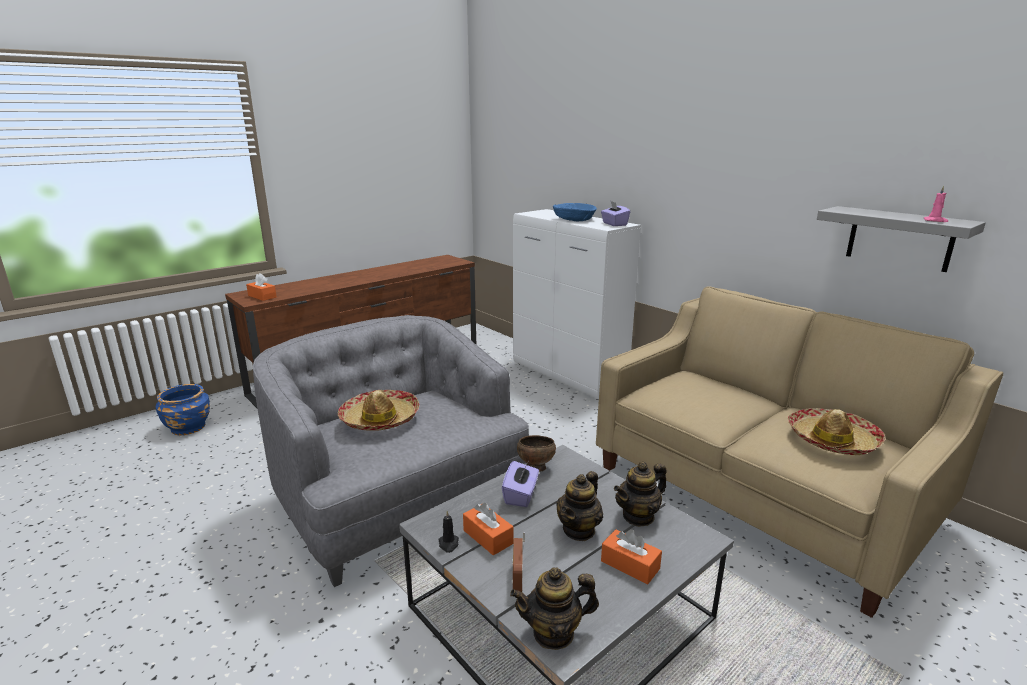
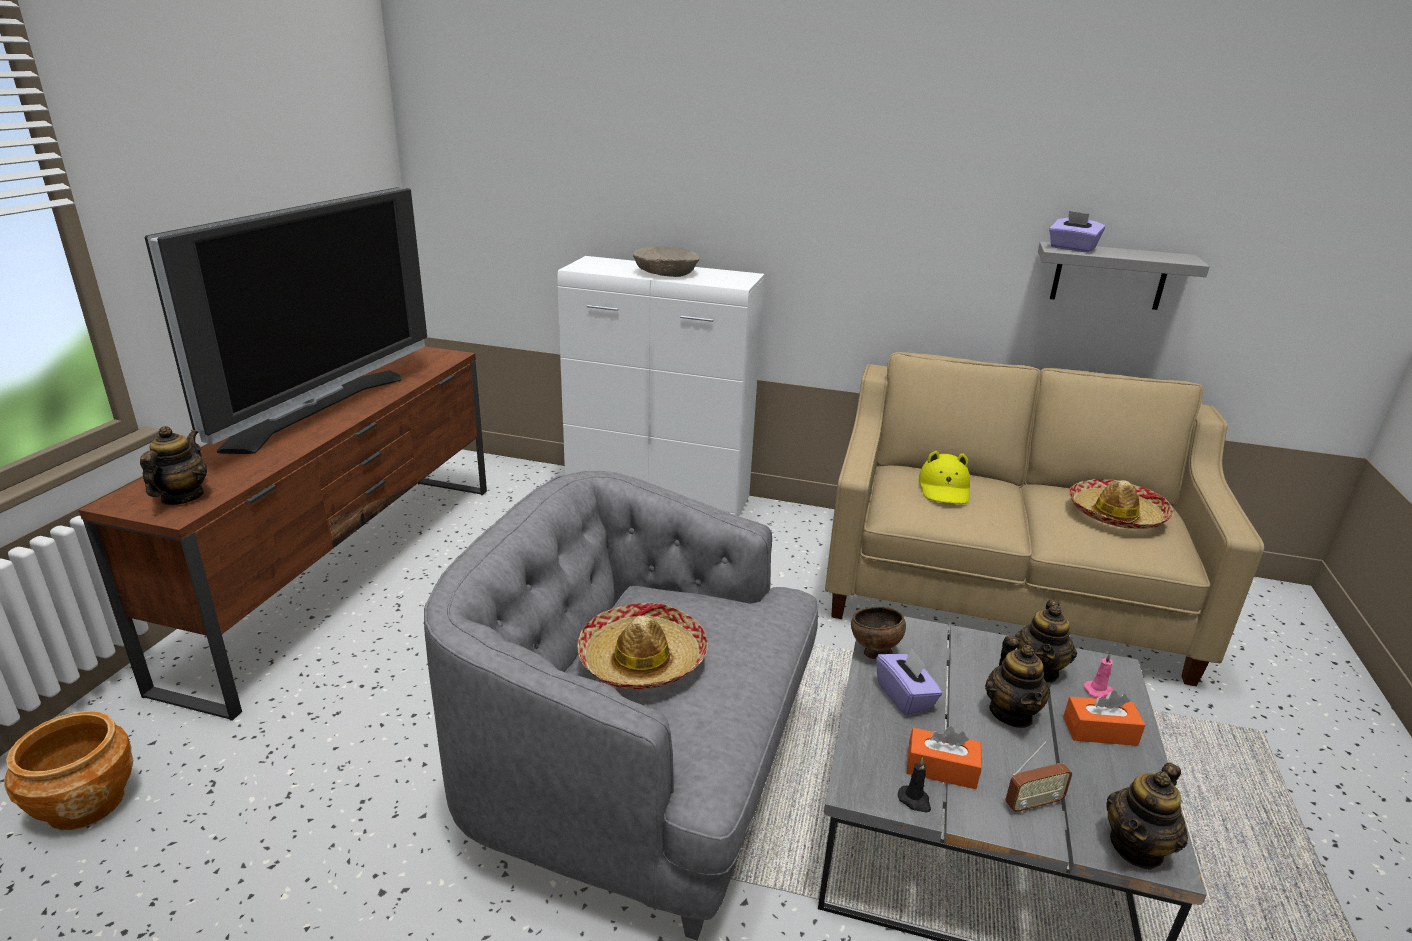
camera: 35 degrees left, 5 degrees up
blue planter [155,384,210,435] -> brown planter [4,711,133,830]
orange tissue box [246,273,277,301] -> teapot [140,426,207,505]
radio [512,532,525,592] -> radio turned 75 degrees counterclockwise [1005,741,1072,814]
blue bowl [553,203,597,221] -> beige bowl [633,247,700,277]
purple tissue box [601,201,630,226] -> purple tissue box moved to [1049,211,1105,252]
pink candle [923,186,948,222] -> pink candle moved to [1084,653,1113,698]
none -> television [145,187,427,454]
none -> yellow hat [919,451,970,504]

